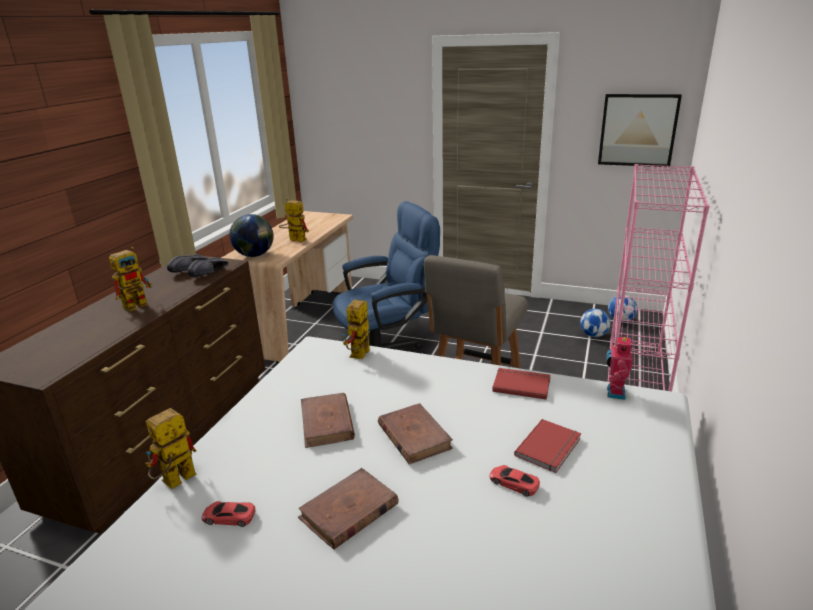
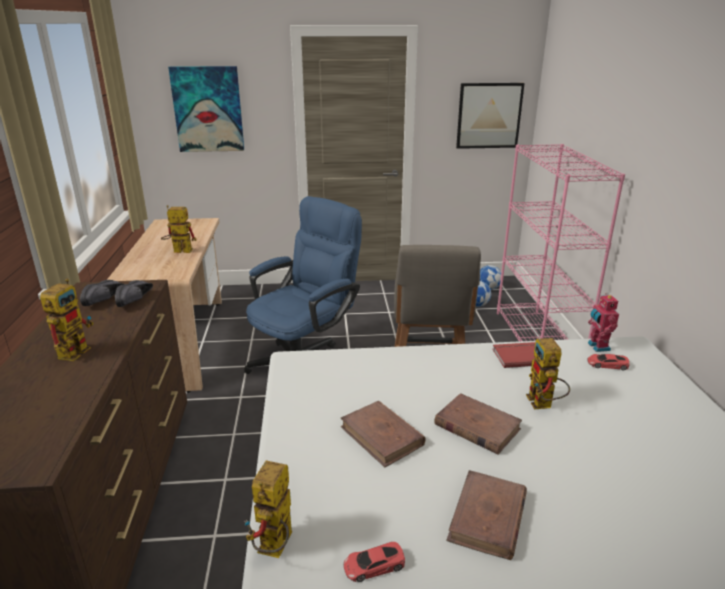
camera: 25 degrees left, 0 degrees up
globe [229,214,274,257] -> none
toy robot [342,300,370,359] -> toy robot moved to [526,338,570,409]
red toy car [489,465,540,497] -> red toy car moved to [587,354,630,370]
red book [514,419,581,473] -> none
none -> picture [168,66,244,152]

